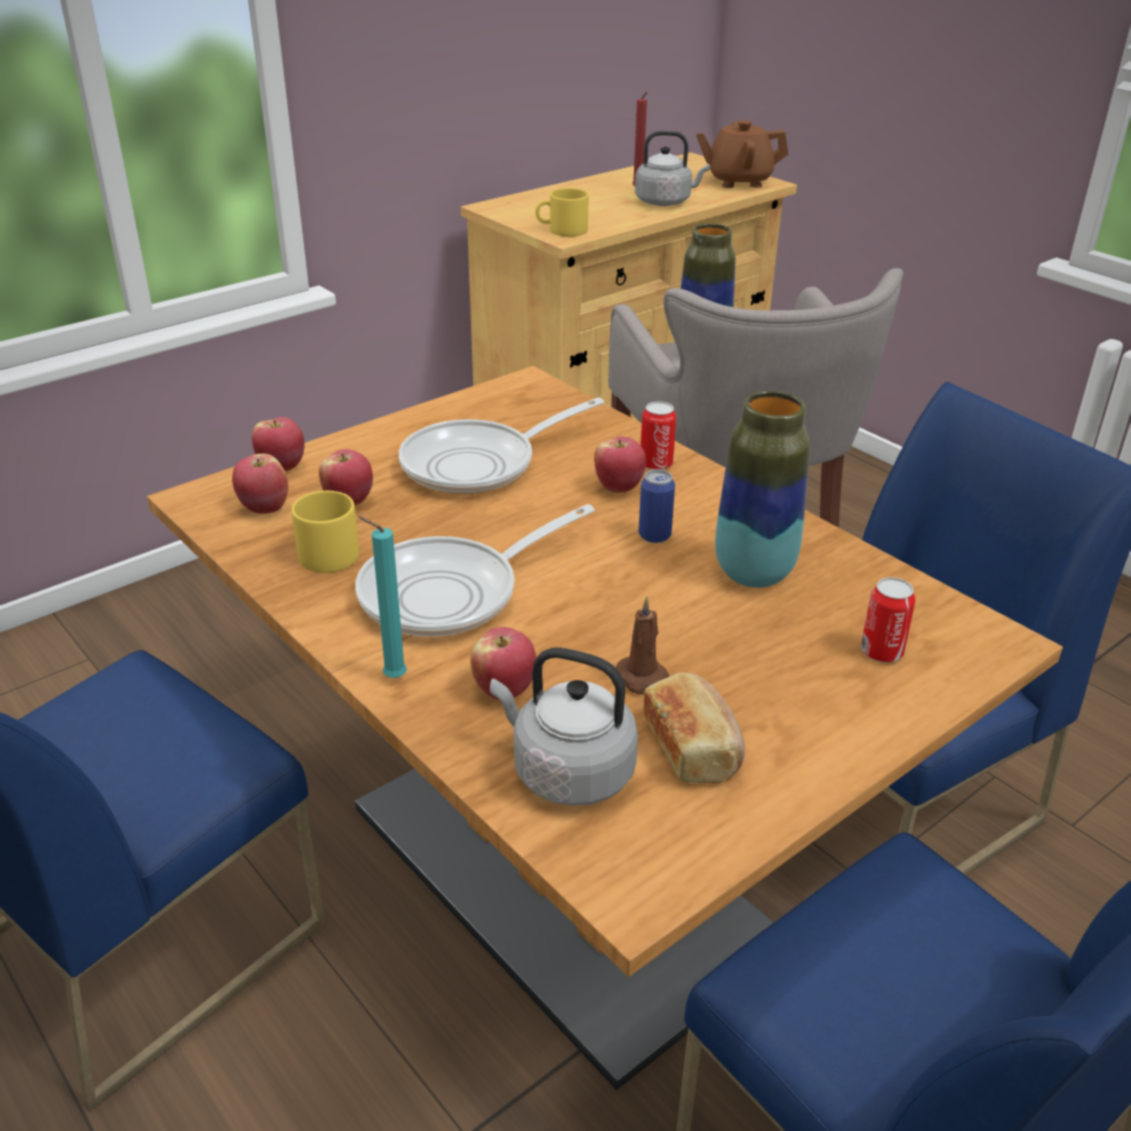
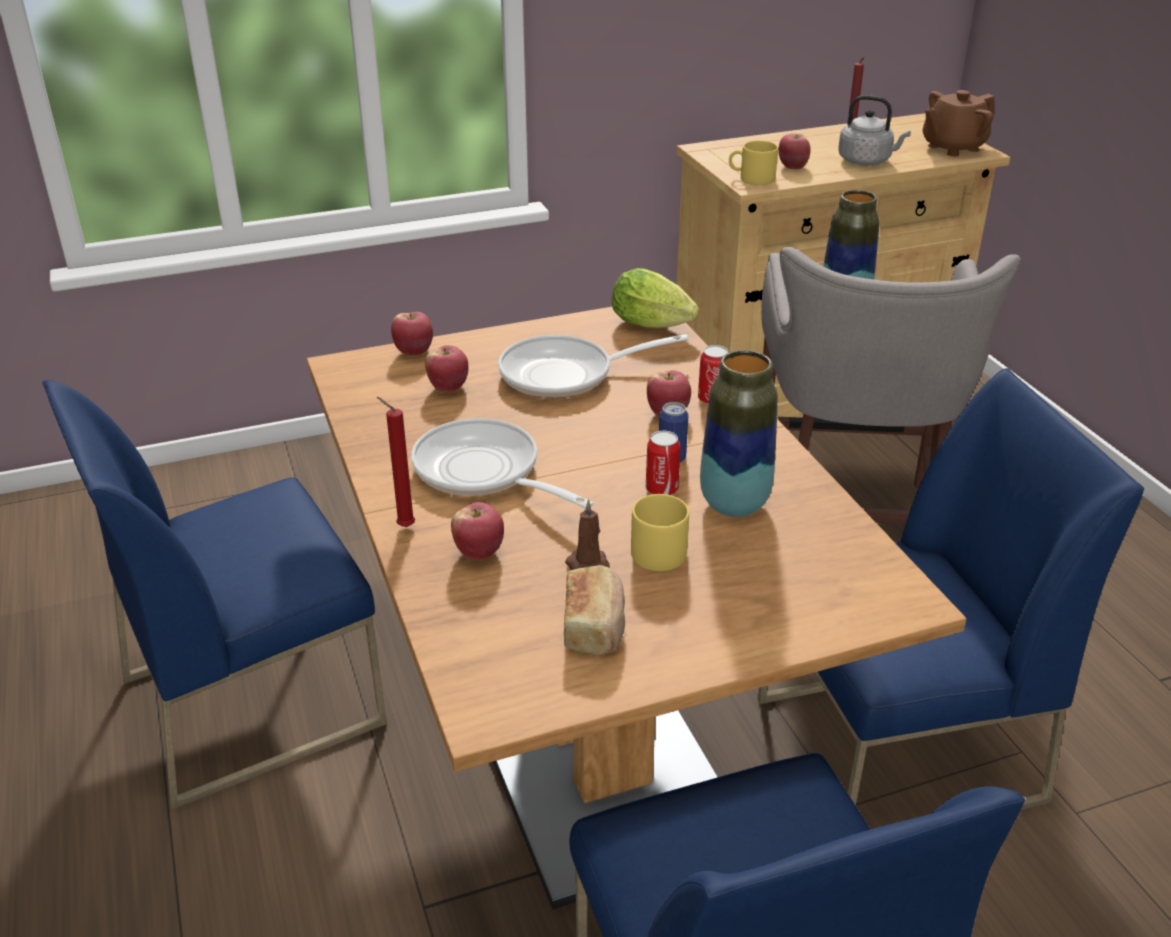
camera: 20 degrees right, 0 degrees up
apple [232,454,288,514] -> apple moved to [778,133,811,169]
yellow mug [292,491,359,573] -> yellow mug moved to [631,494,689,571]
frying pan [356,504,595,637] -> frying pan turned 60 degrees clockwise [411,418,594,509]
turquoise candle [358,516,407,678] -> red candle [377,397,415,527]
grey kettle [490,647,638,806] -> none
brown teapot [696,120,788,188] -> brown teapot turned 45 degrees counterclockwise [923,90,995,157]
can [861,577,915,662] -> can moved to [646,431,681,495]
none -> lettuce [612,268,699,328]

